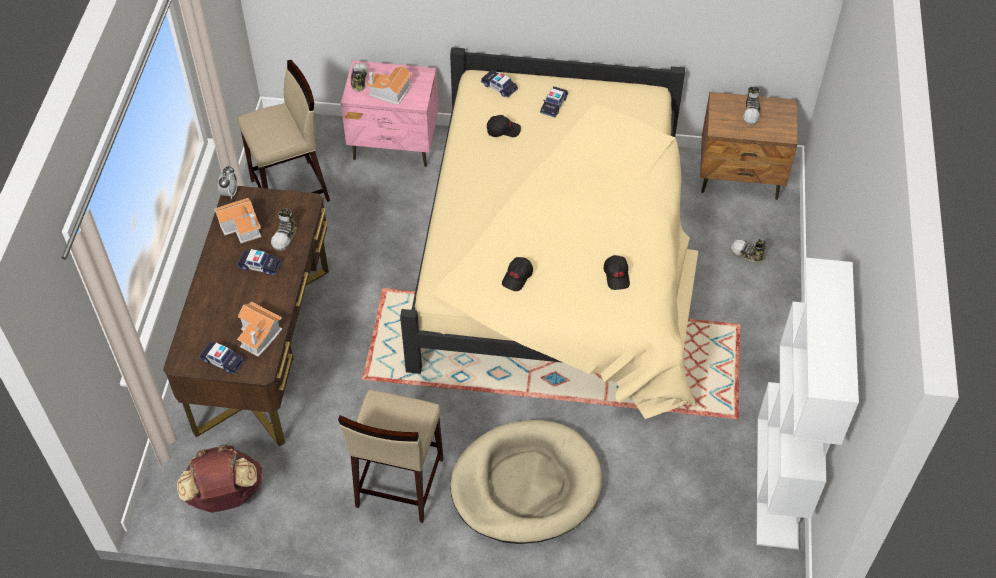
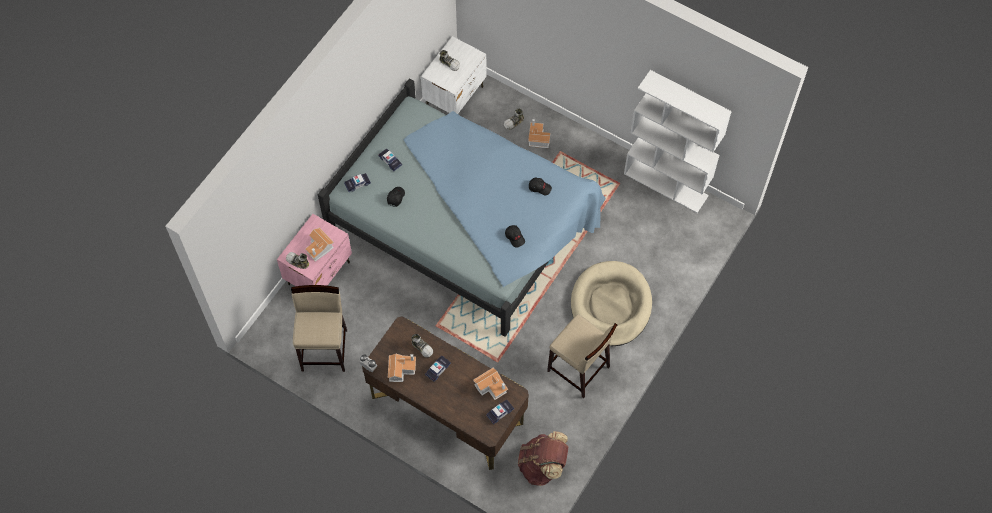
camera: 65 degrees left, 10 degrees up
beige bed [400,47,698,419] -> blue bed [318,78,606,337]
brown nightstand [700,92,798,200] -> white nightstand [421,36,487,114]
none -> toy house [528,119,551,148]

